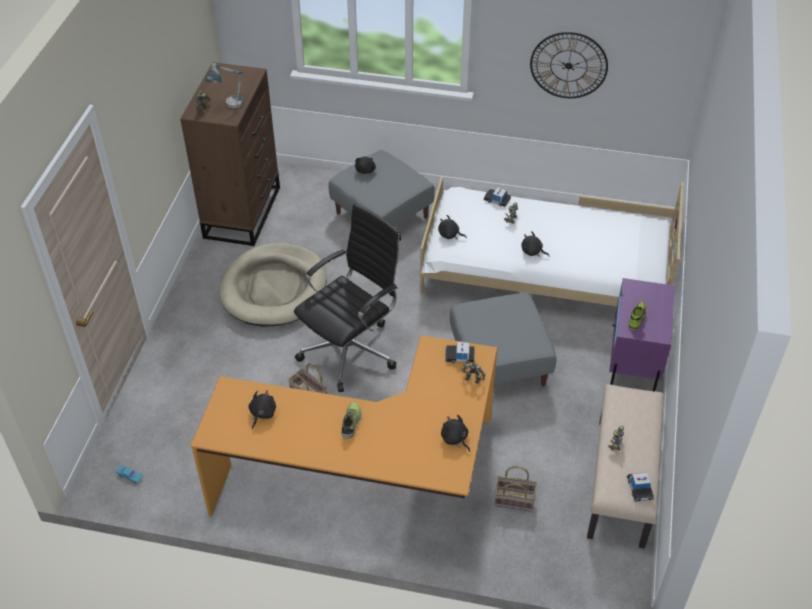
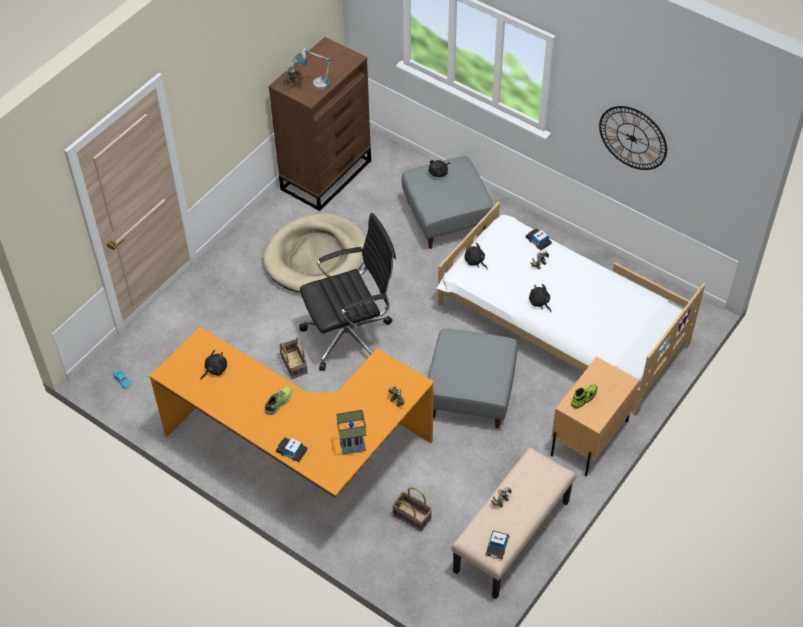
camera: 25 degrees right, 5 degrees up
black plush toy [441,415,470,452] -> table lamp [336,410,366,454]
toy car [445,342,475,363] -> toy car moved to [276,437,308,462]
purple nightstand [609,278,675,391] -> beige nightstand [551,357,640,477]

